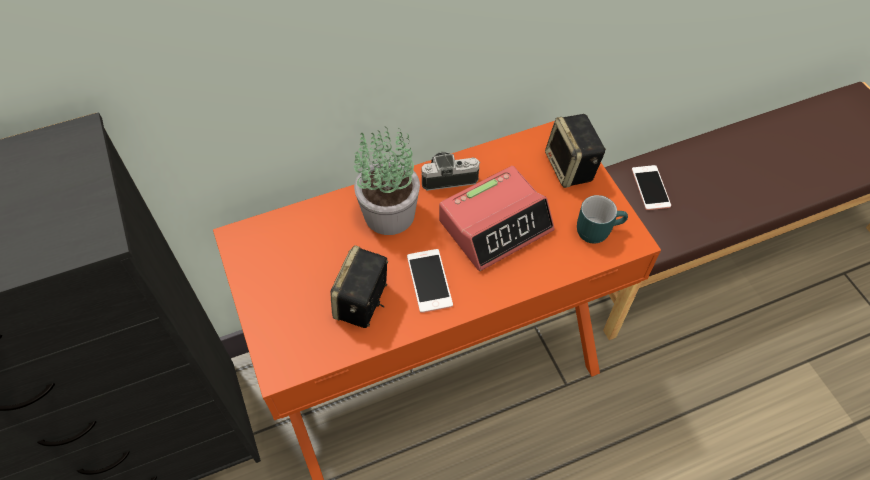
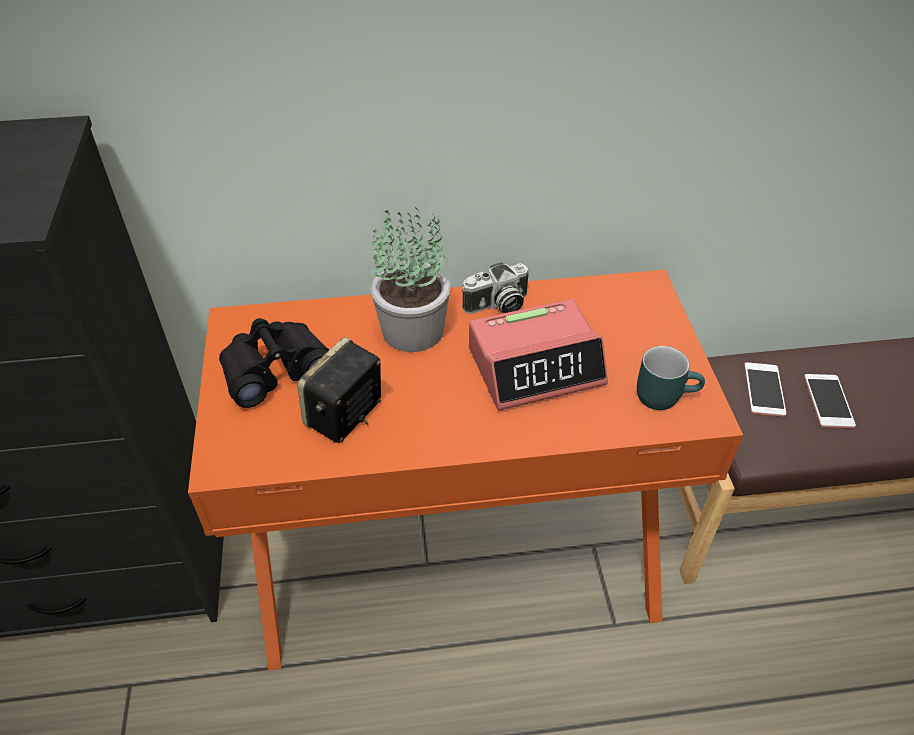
camera: 15 degrees right, 10 degrees down
phone [407,249,453,313] -> phone moved to [804,374,856,428]
camera [422,152,480,191] -> camera turned 150 degrees clockwise [462,262,529,314]
speaker [545,114,606,188] -> none
none -> black binoculars [219,318,329,408]

